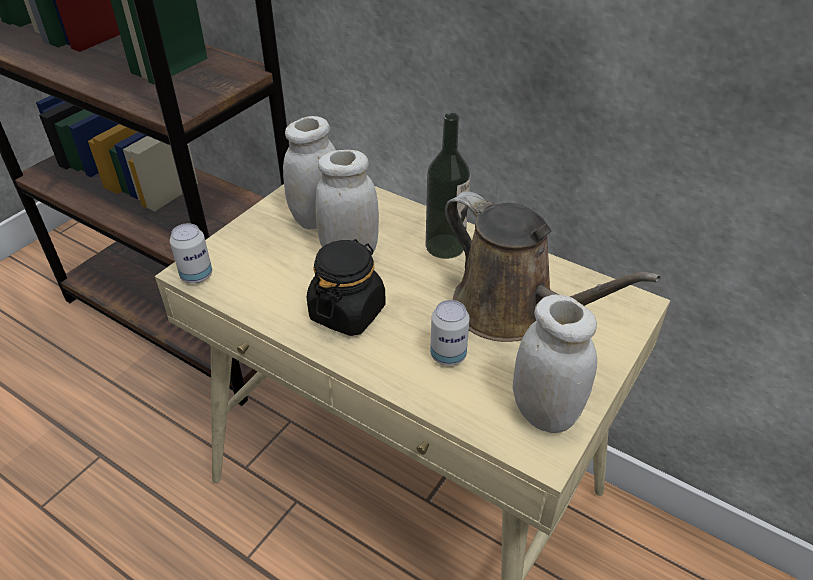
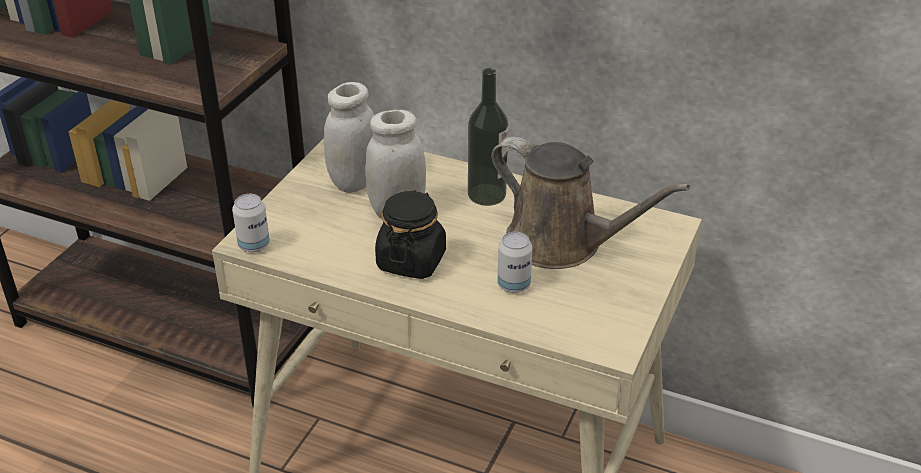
camera: 10 degrees left, 5 degrees down
white jar [513,295,597,433] -> none

